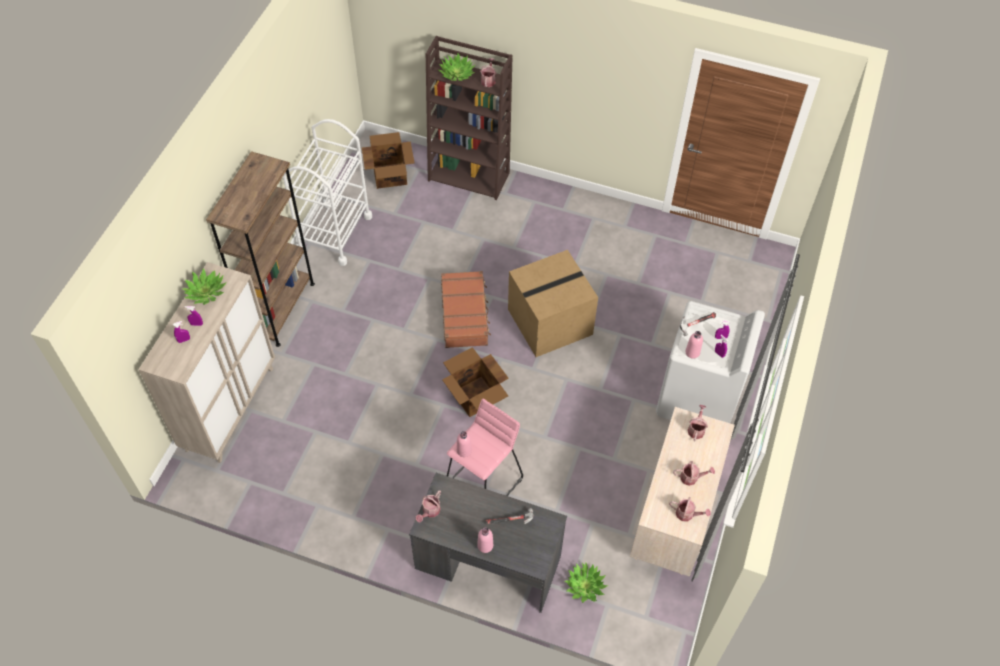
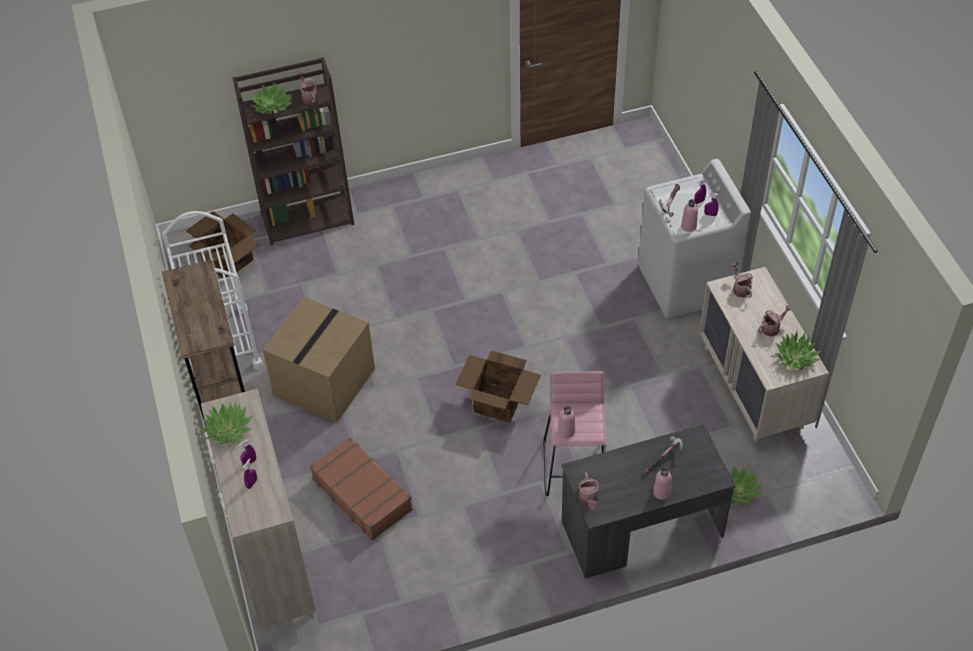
camera: 35 degrees left, 5 degrees down
brown suitcase [441,271,491,348] -> brown suitcase moved to [310,437,413,541]
cardboard box [508,250,598,357] -> cardboard box moved to [263,297,375,422]
watering can [669,497,711,522] -> potted plant [774,331,821,371]

